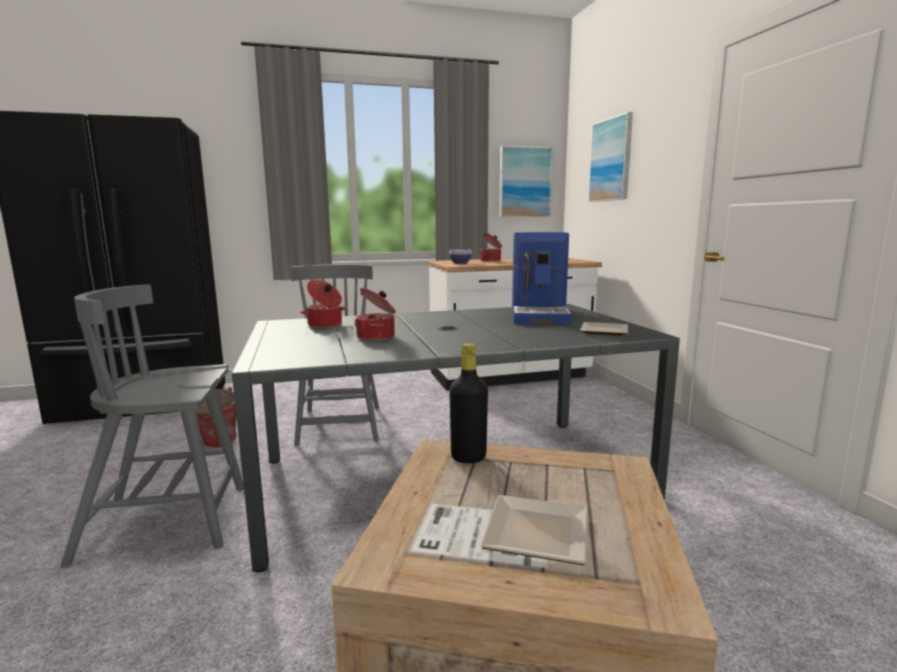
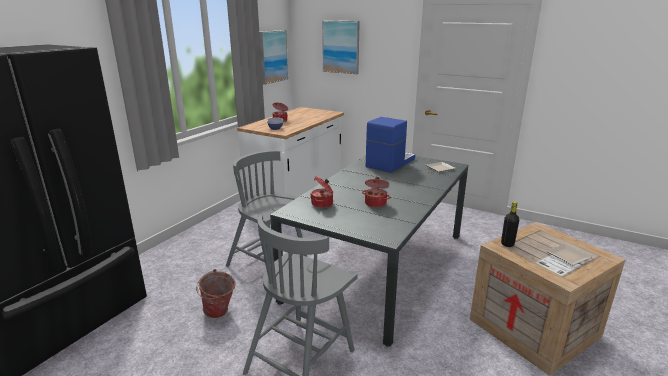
camera: 45 degrees left, 10 degrees up
coffee machine [512,232,572,325] -> coffee machine turned 105 degrees counterclockwise [366,117,415,173]

